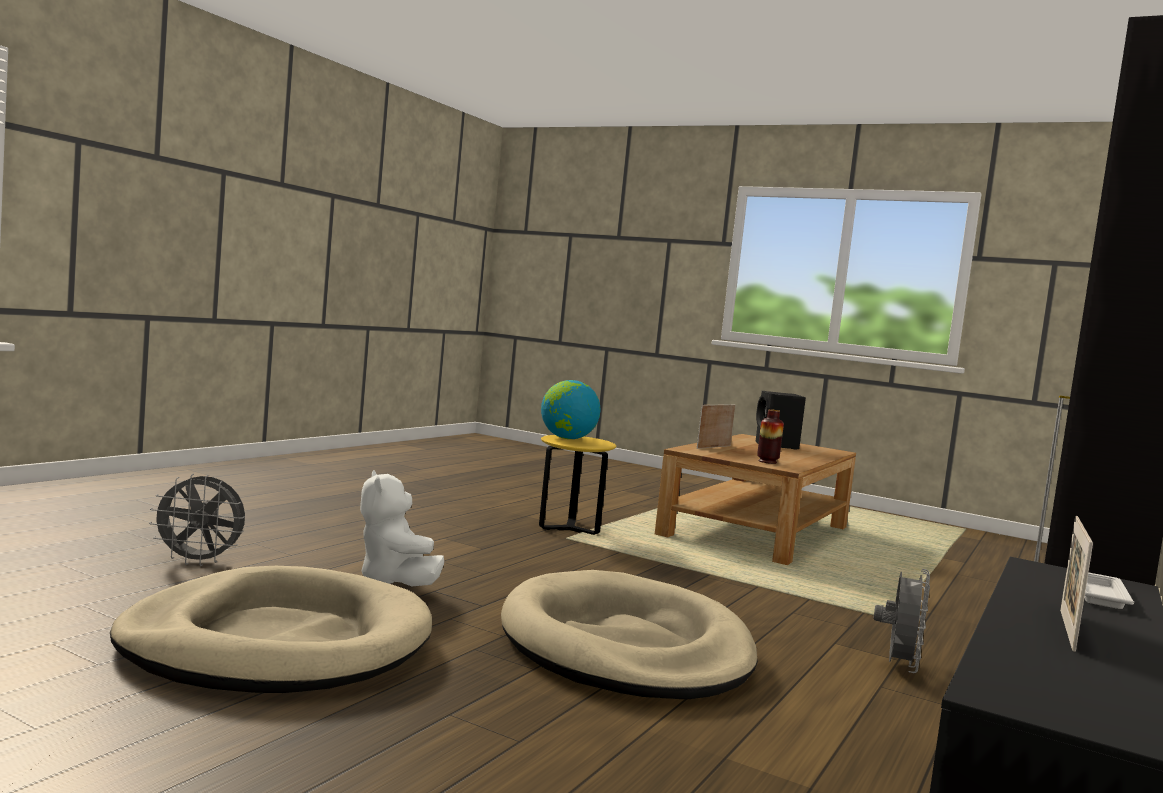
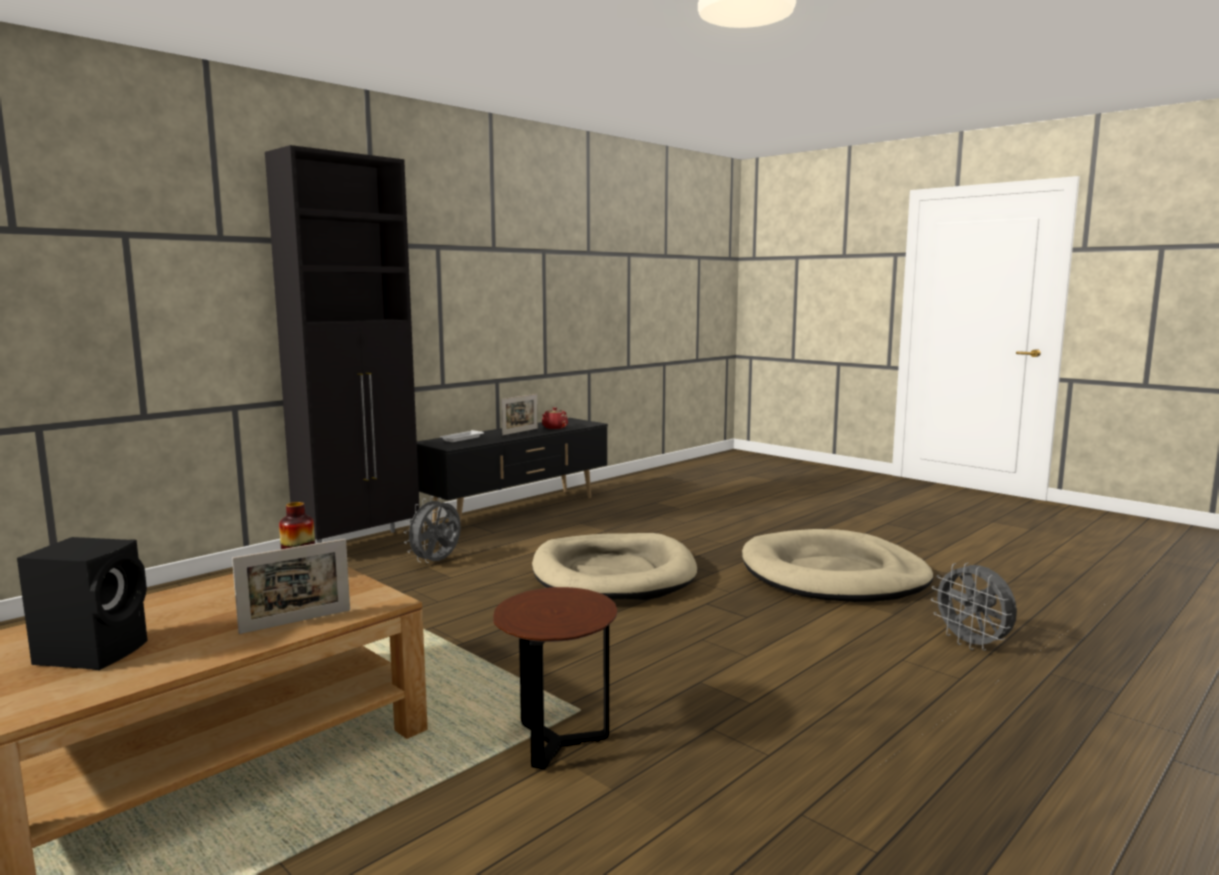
camera: 165 degrees left, 5 degrees up
grey fan [149,473,245,566] -> grey fan turned 135 degrees counterclockwise [931,563,1017,651]
white plush toy [360,470,444,586] -> none
yellow side table [539,435,616,535] -> brown side table [493,587,617,770]
globe [541,380,601,439] -> none
none -> red teapot [542,407,568,429]

